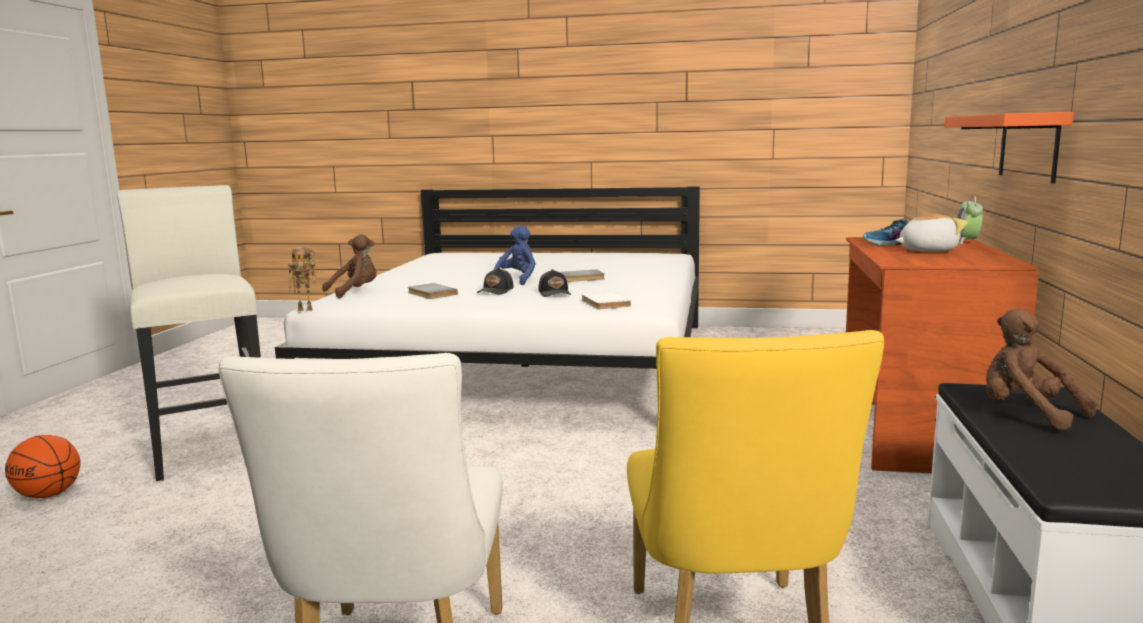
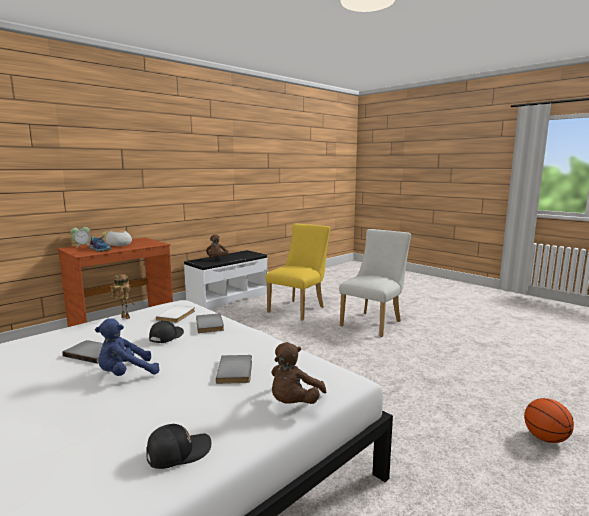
camera: 145 degrees left, 0 degrees up
white stool [117,185,261,481] -> none
toy robot [288,247,316,311] -> toy robot moved to [110,274,134,319]
brown plush toy [322,234,377,298] -> brown plush toy turned 60 degrees counterclockwise [271,342,326,404]
black cap [477,268,514,294] -> black cap moved to [146,424,212,469]
orange shelf [944,112,1074,184] -> none
none -> grey book [196,314,224,333]

